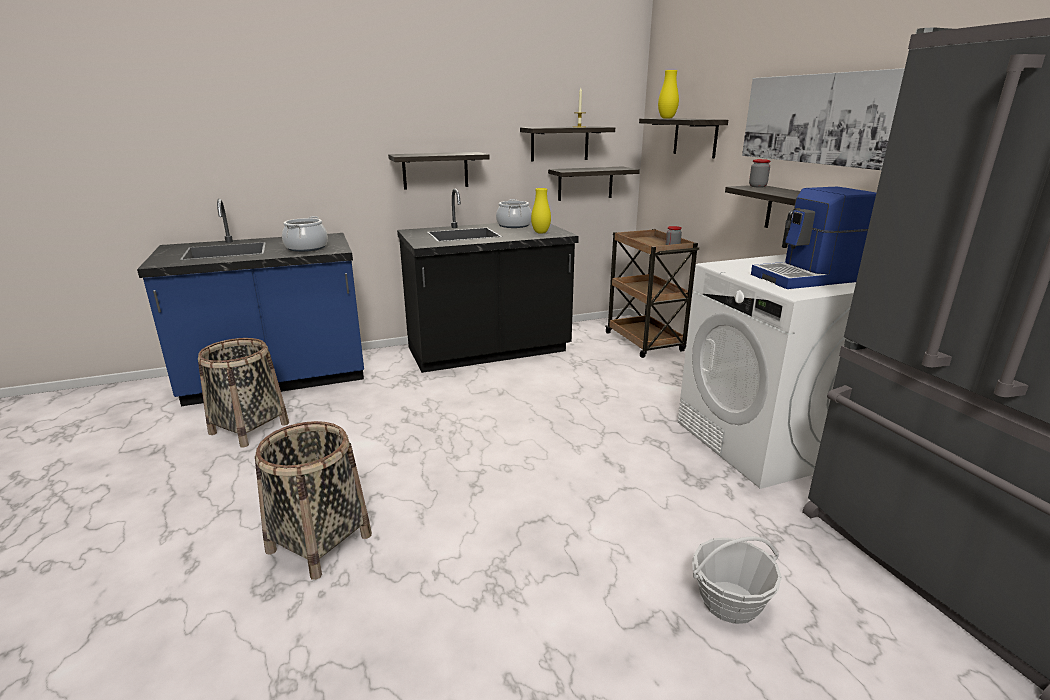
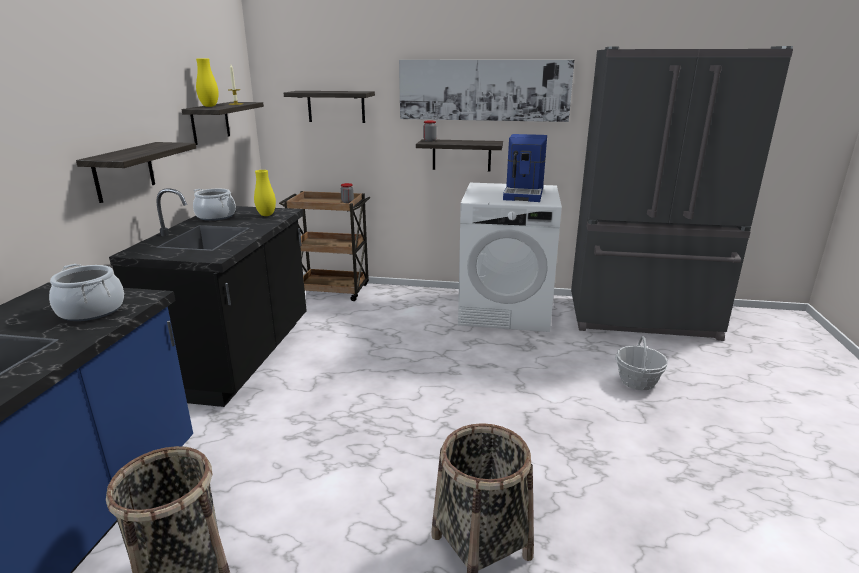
camera: 60 degrees left, 0 degrees up
shelf [548,166,640,201] -> none
yellow vase [658,70,679,118] -> yellow vase moved to [196,59,219,107]

